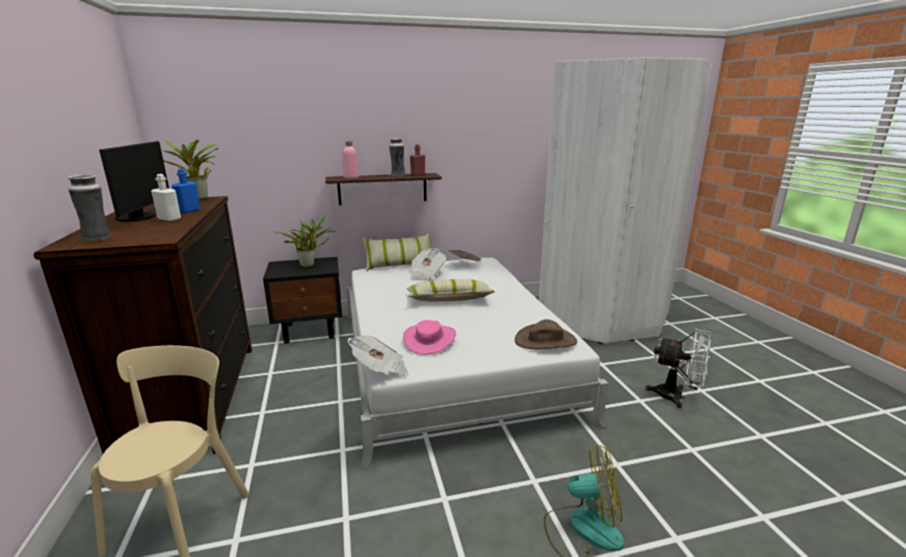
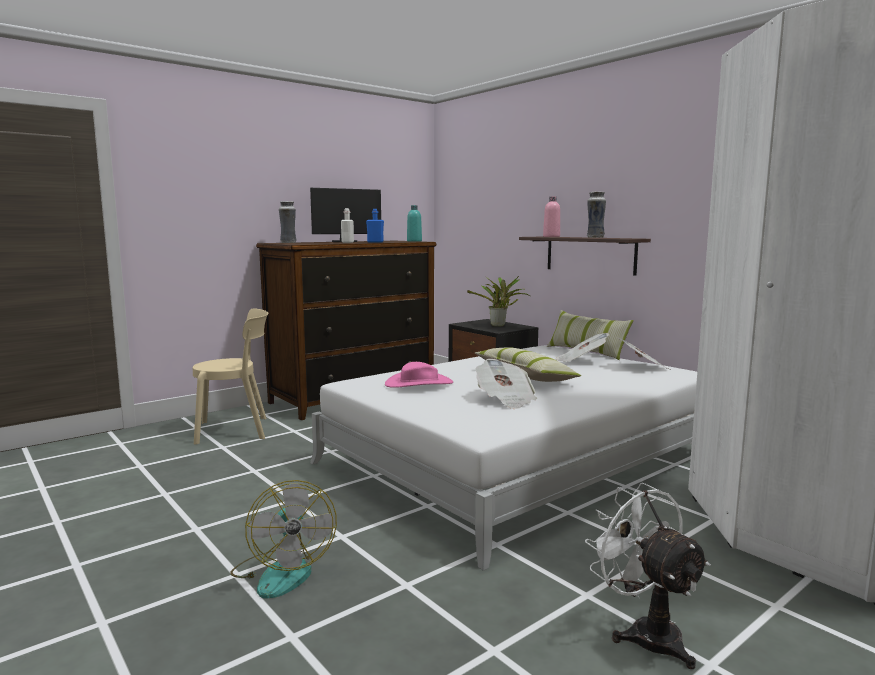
camera: 65 degrees right, 10 degrees down
potted plant [162,140,218,200] -> turquoise bottle [407,205,422,242]
newspaper [347,336,409,376] -> newspaper moved to [475,359,537,409]
red bottle [410,144,425,176] -> none
brown hat [515,319,577,349] -> none
white fan [645,328,712,408] -> white fan turned 150 degrees clockwise [585,483,711,669]

